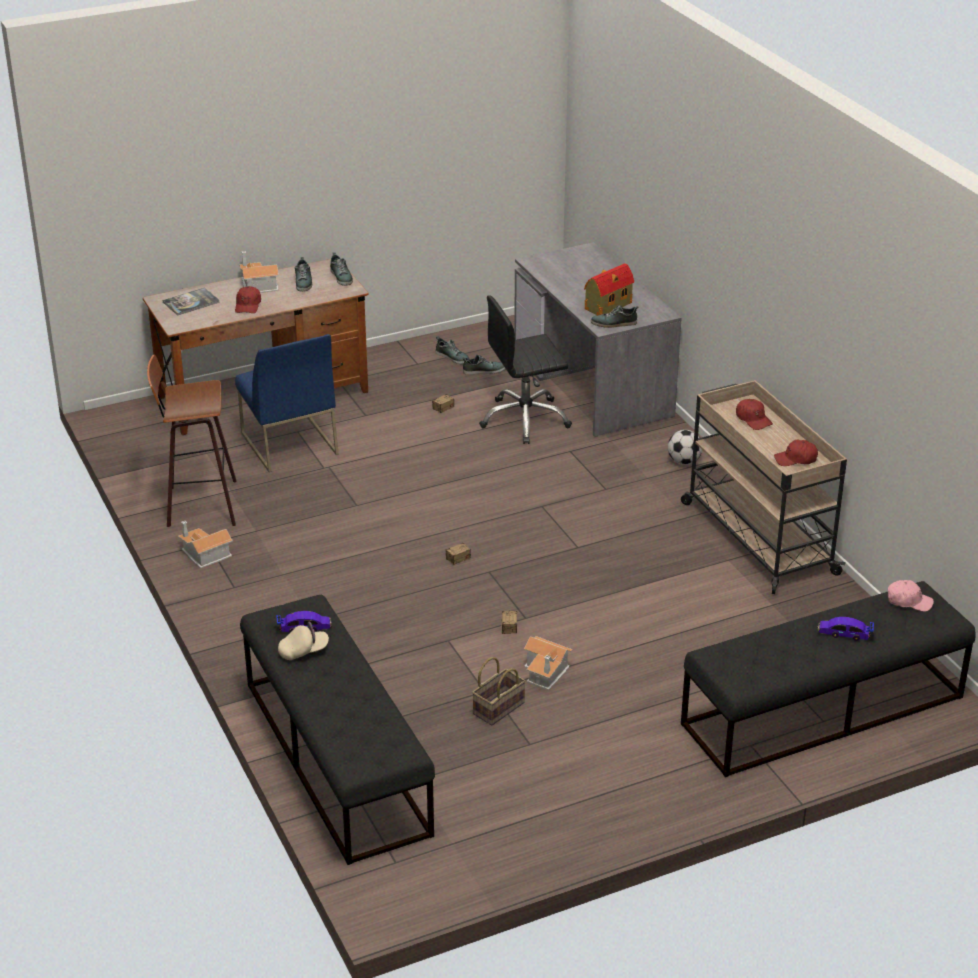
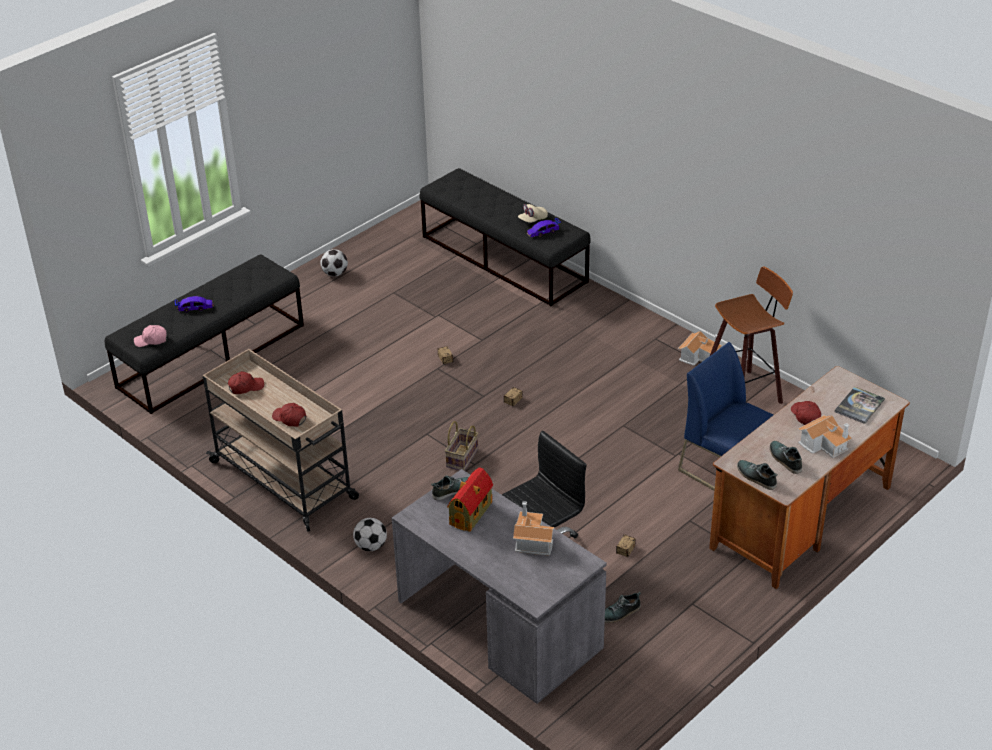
camera: 160 degrees right, 5 degrees up
shoe [436,336,469,364] -> none
basket [472,657,526,726] -> basket moved to [445,421,478,471]
toy house [524,636,573,690] -> toy house moved to [513,501,555,556]
none -> football [320,249,348,276]

